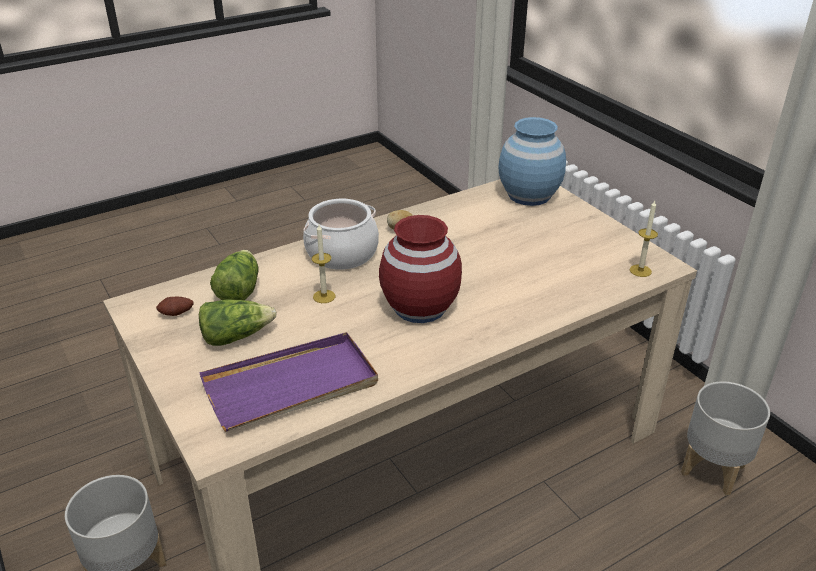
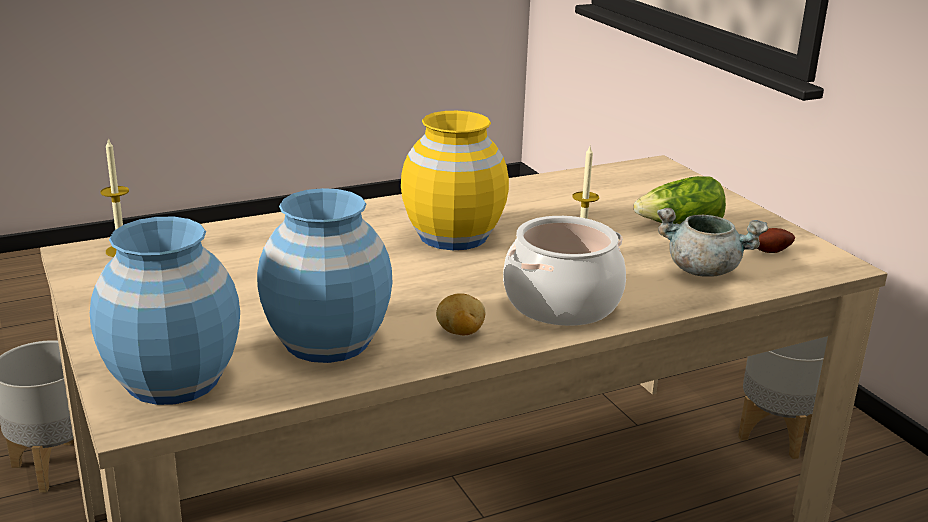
camera: 175 degrees left, 10 degrees down
purple tray [199,332,378,432] -> none
lettuce [210,250,259,300] -> grey cooking pot [657,208,768,277]
red vase [379,215,462,323] -> yellow vase [401,111,509,250]
none -> blue vase [257,188,392,363]

